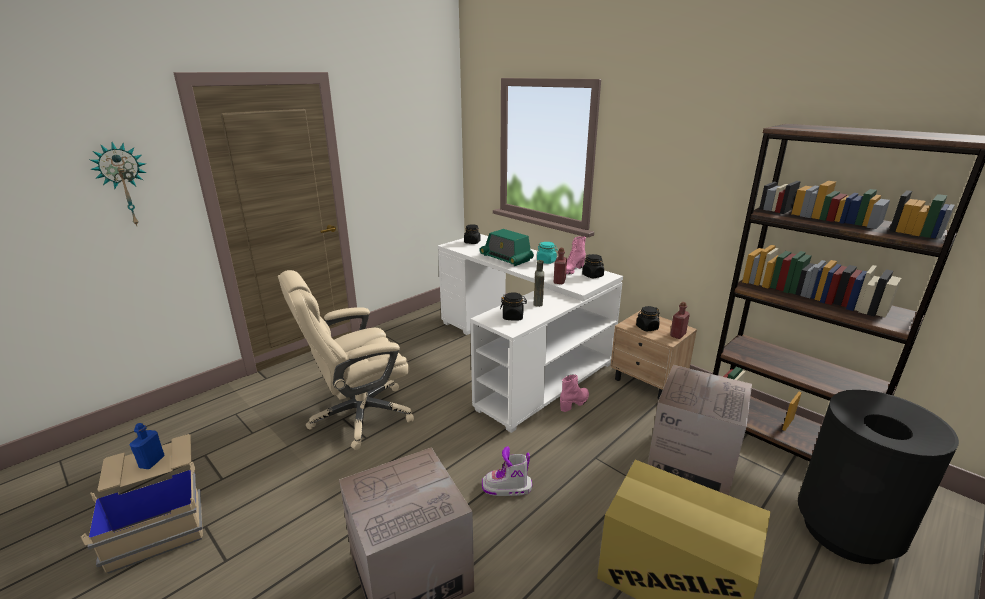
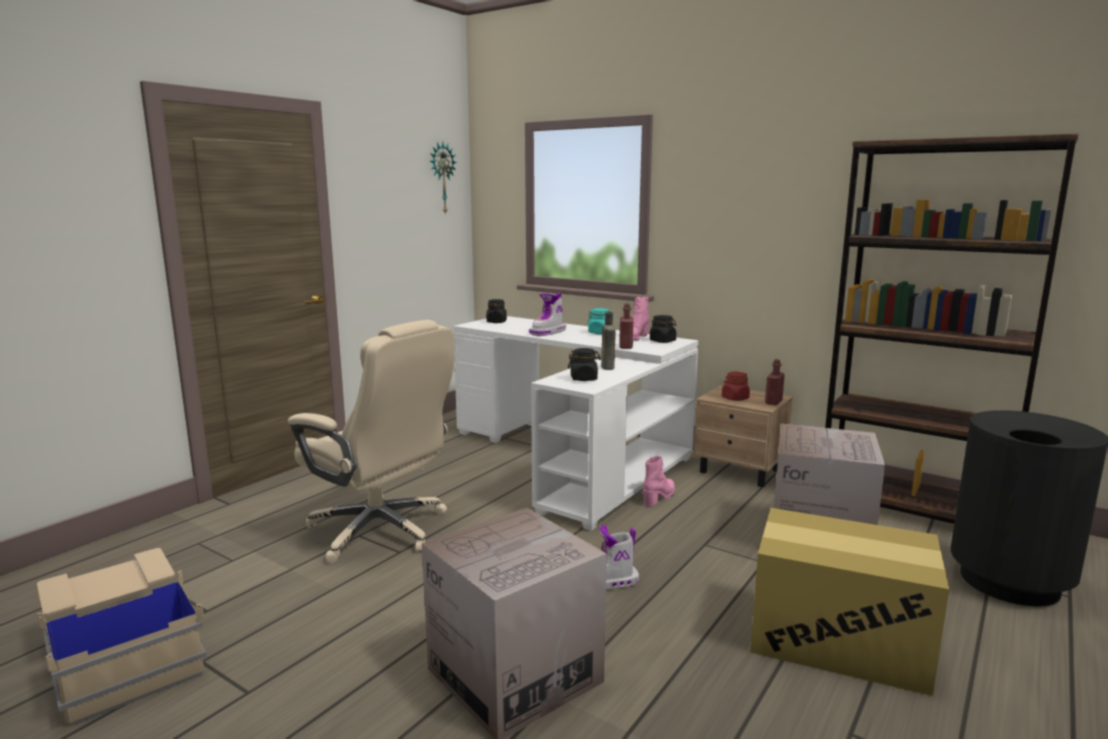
camera: 10 degrees left, 10 degrees down
wall clock [90,142,147,226] -> wall clock moved to [430,142,457,215]
blue bottle [130,423,165,469] -> none
beige office chair [278,270,414,450] -> beige office chair turned 105 degrees counterclockwise [288,320,455,563]
radio [479,229,534,266] -> boot [529,292,566,336]
black jar [636,306,660,331] -> red jar [722,372,750,401]

